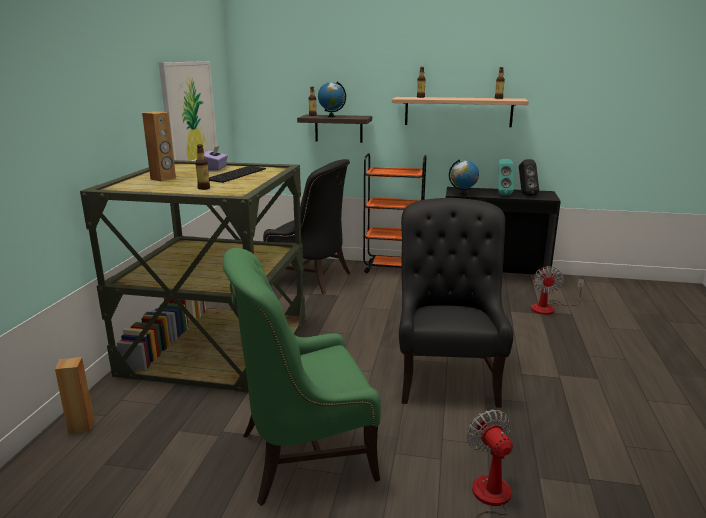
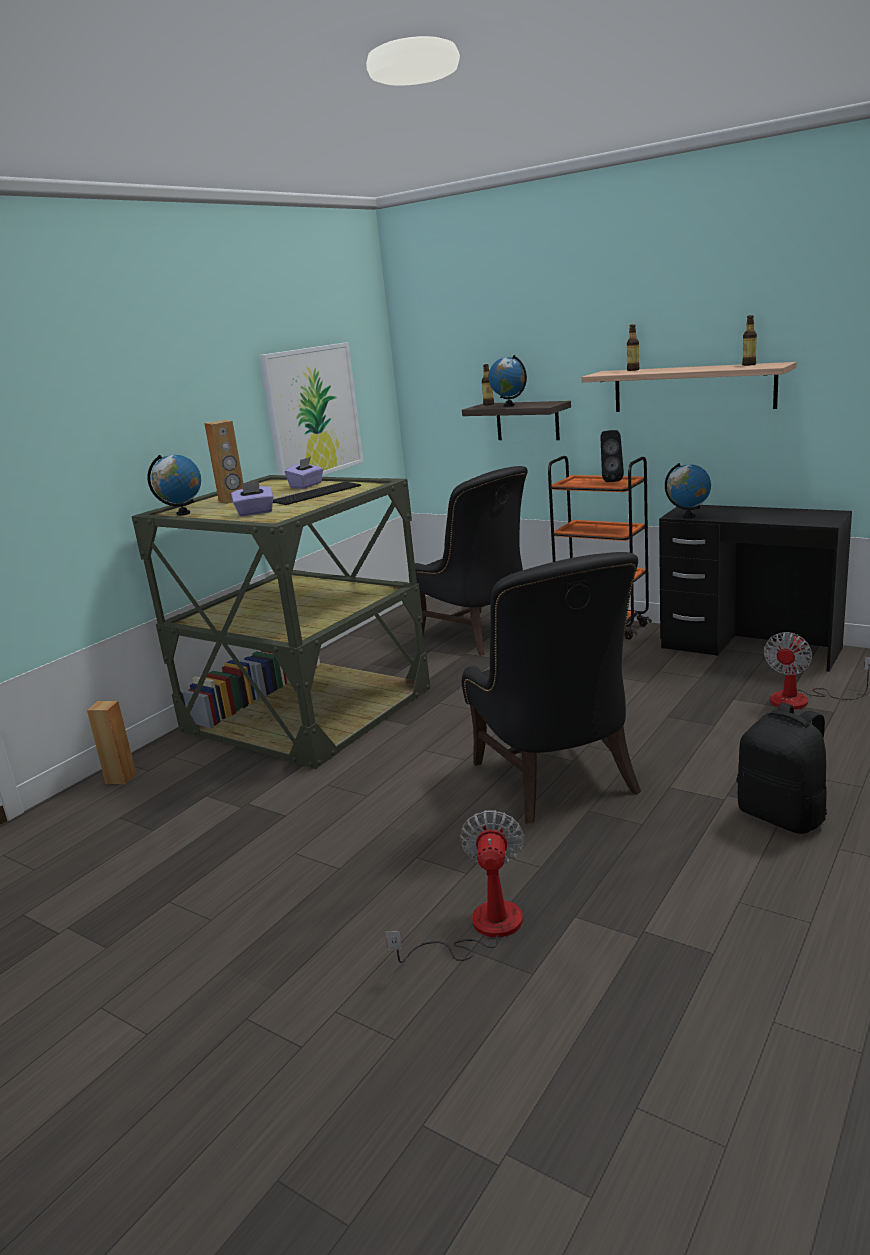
camera: 25 degrees right, 0 degrees up
bottle [195,144,210,190] -> purple tissue box [231,482,274,516]
green chair [223,248,381,506] -> none
black chair [399,198,513,408] -> black chair turned 135 degrees clockwise [462,552,641,823]
turquoise speaker [499,159,514,195] -> none
black speaker [519,159,539,196] -> black speaker moved to [601,430,624,482]
none -> globe [148,455,201,516]
none -> black backpack [737,703,827,834]

